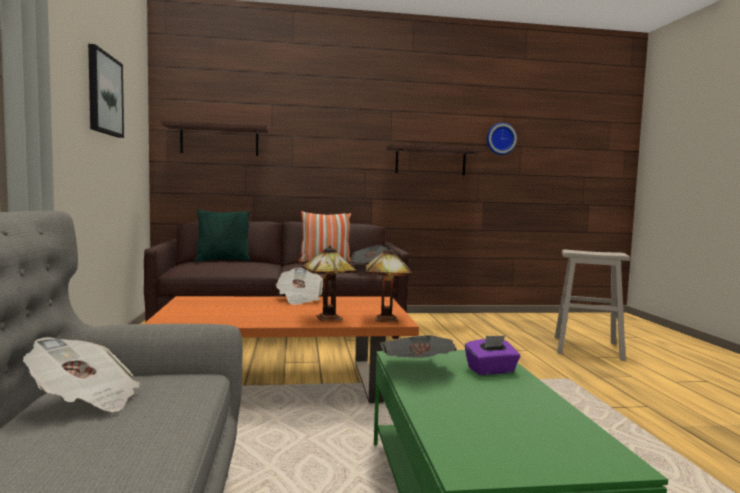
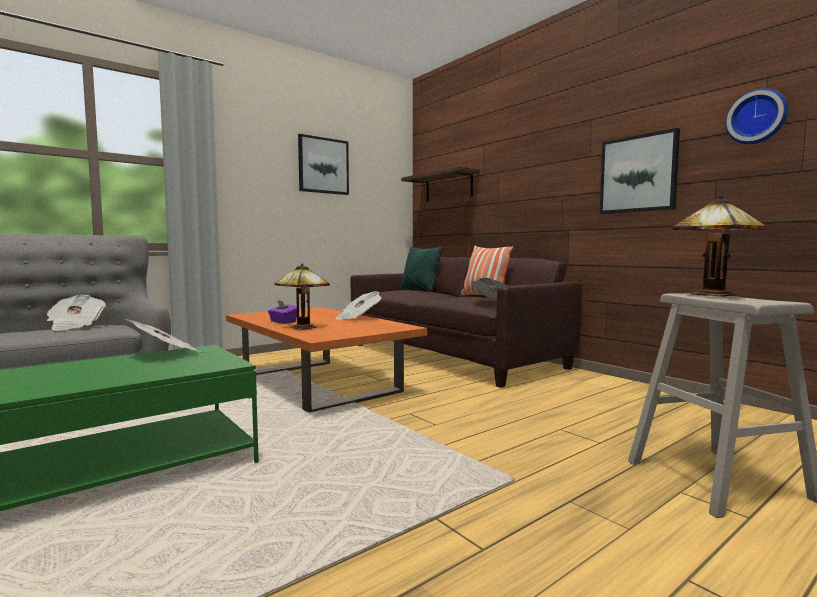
camera: 60 degrees right, 0 degrees up
table lamp [366,247,412,322] -> table lamp moved to [672,195,766,297]
shelf [386,144,485,176] -> picture [600,128,680,214]
purple tissue box [465,335,520,375] -> purple tissue box moved to [268,300,297,324]

